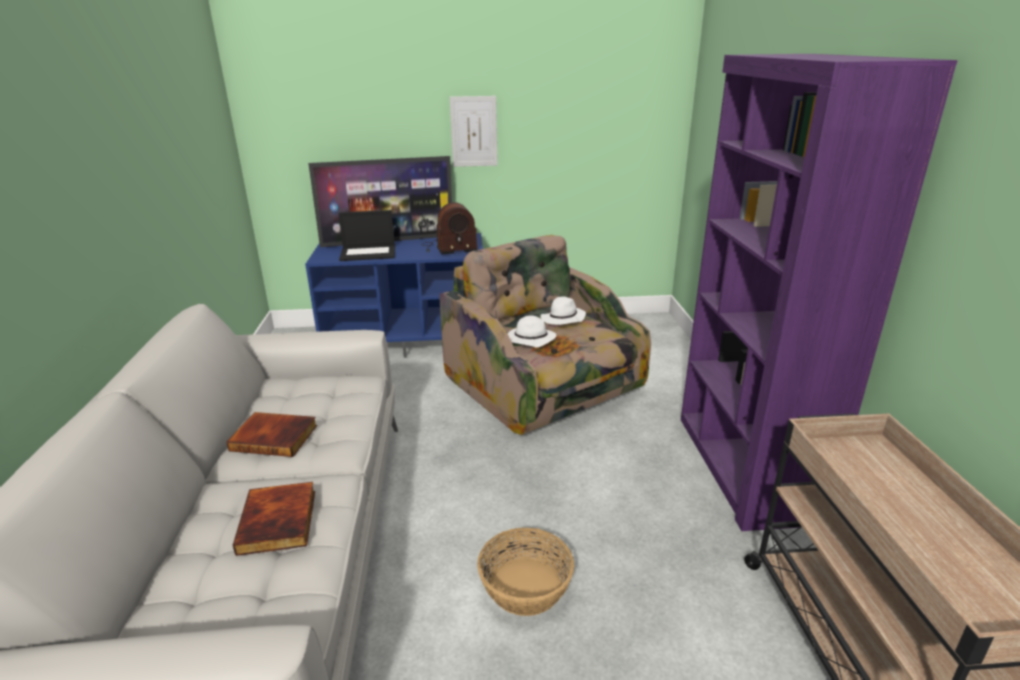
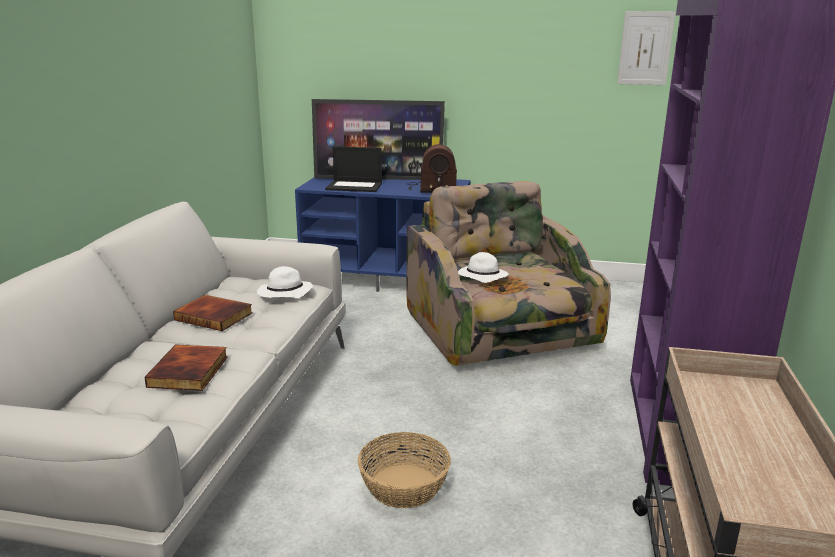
camera: 15 degrees right, 5 degrees down
picture [450,96,498,167] -> picture moved to [617,11,676,85]
white hat [541,297,586,325] -> white hat moved to [257,266,313,298]

